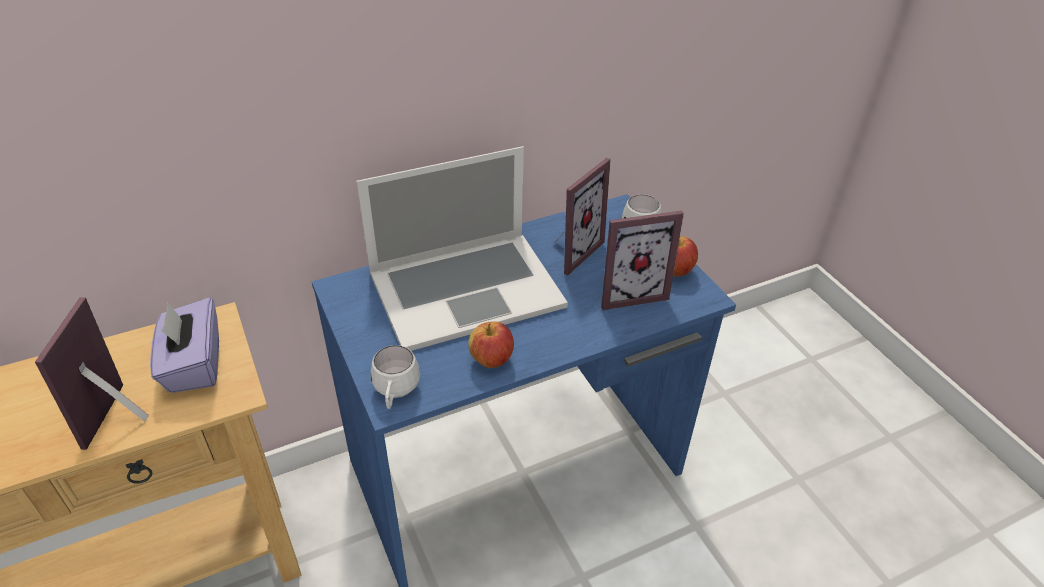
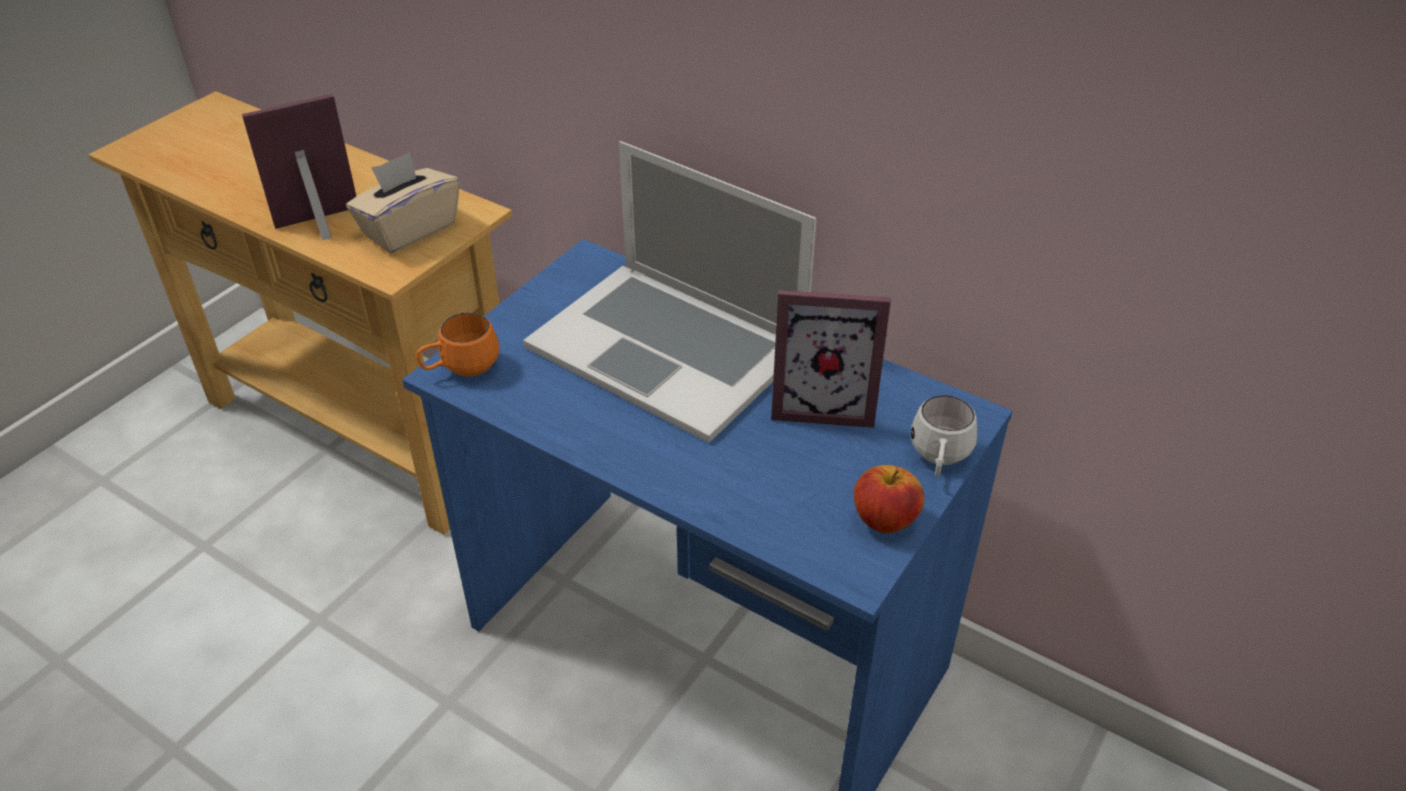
camera: 60 degrees right, 0 degrees up
purple tissue box [150,298,219,393] -> beige tissue box [346,152,459,254]
white mug [371,345,420,409] -> orange mug [416,312,499,377]
apple [468,322,514,368] -> none
picture frame [601,211,684,310] -> none

